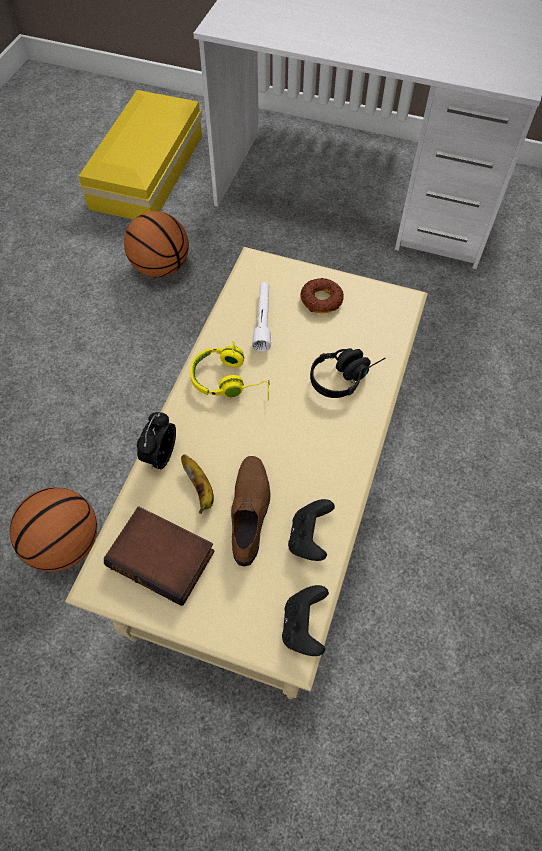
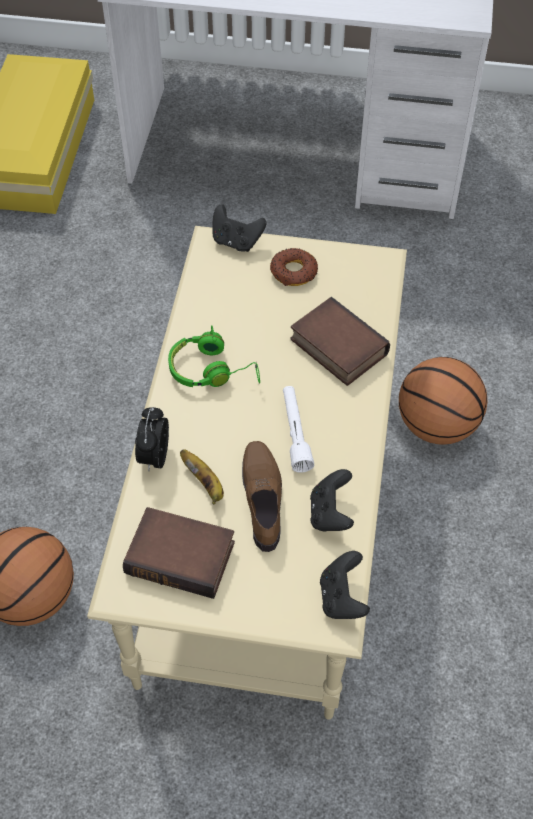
camera: 10 degrees left, 5 degrees down
basketball [124,211,189,278] -> basketball moved to [399,357,487,445]
yellow headphones [190,341,269,401] -> green headphones [168,325,260,387]
white flashlight [252,282,271,352] -> white flashlight moved to [283,386,314,473]
black headphones [310,348,386,398] -> book [290,297,390,386]
none -> black game controller [212,204,266,252]

